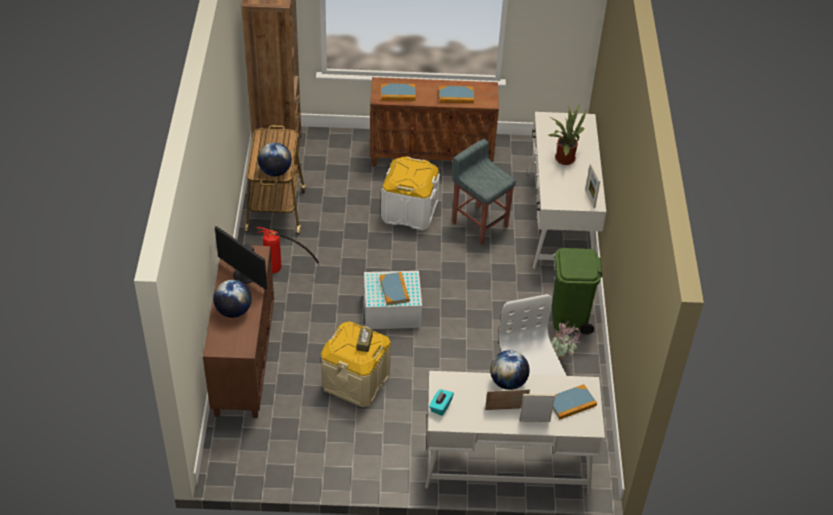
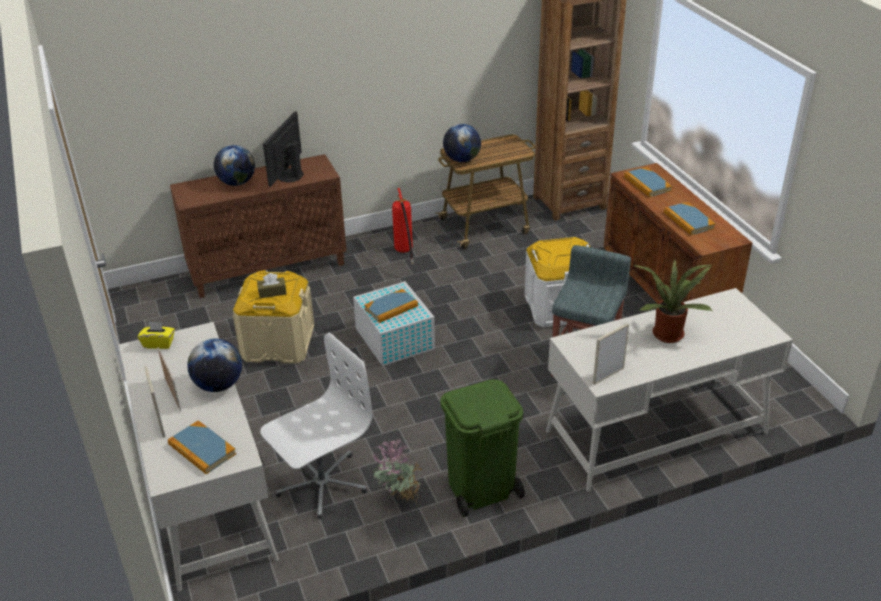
camera: 70 degrees right, 10 degrees down
turquoise tissue box [429,389,454,416] -> yellow tissue box [137,322,175,349]

